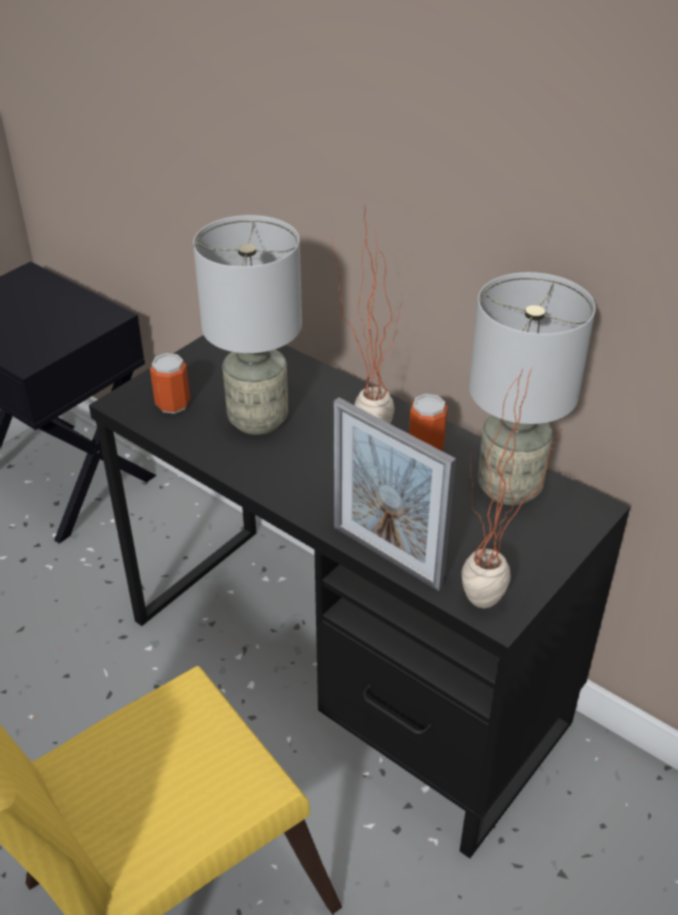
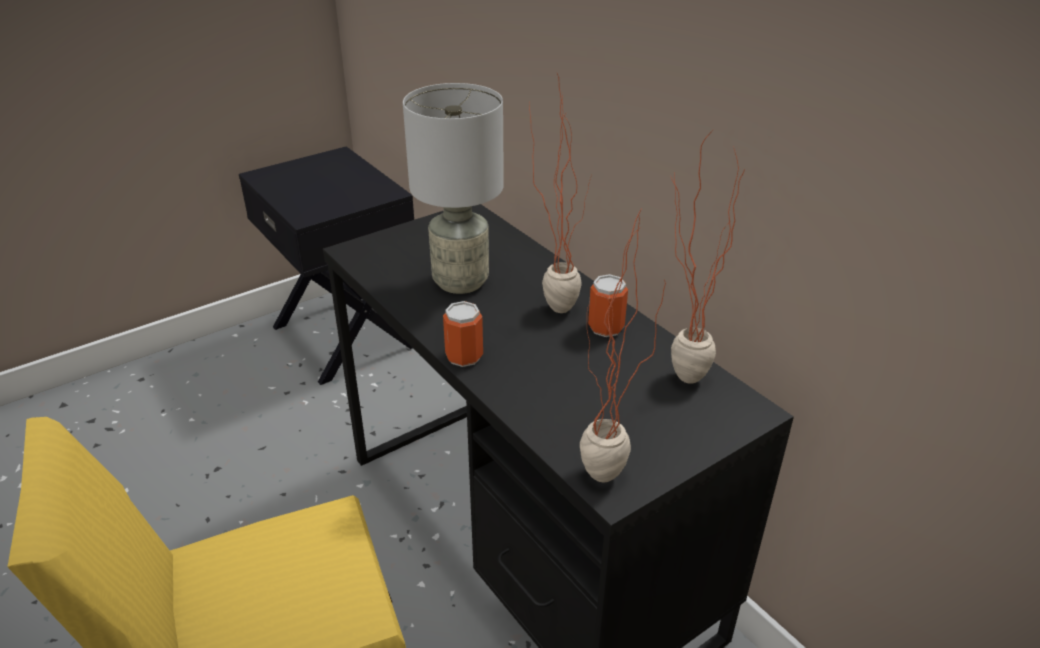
camera: 15 degrees right, 5 degrees down
can [150,353,190,414] -> can moved to [443,301,483,367]
picture frame [334,397,456,591] -> none
grey table lamp [469,272,596,505] -> potted plant [671,128,745,384]

